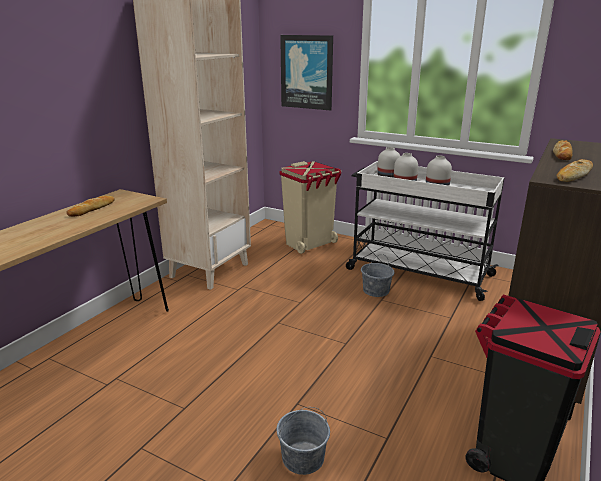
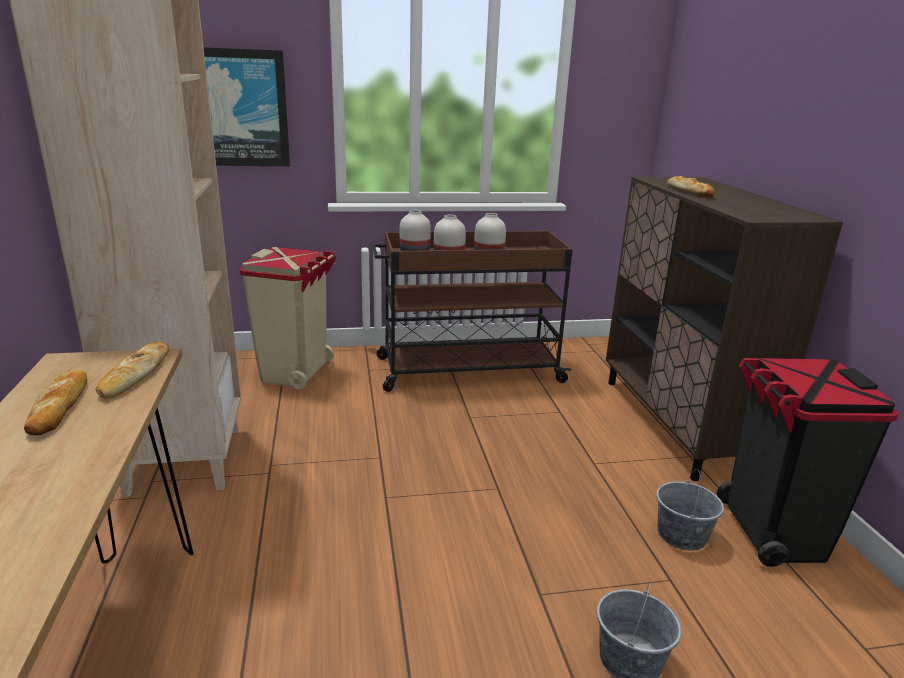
camera: 40 degrees left, 0 degrees up
white cart [346,161,504,301] -> brown cart [372,231,572,392]
grey bucket [361,254,394,297] -> grey bucket moved to [656,469,724,550]
bread [556,159,593,182] -> bread moved to [95,342,169,398]

